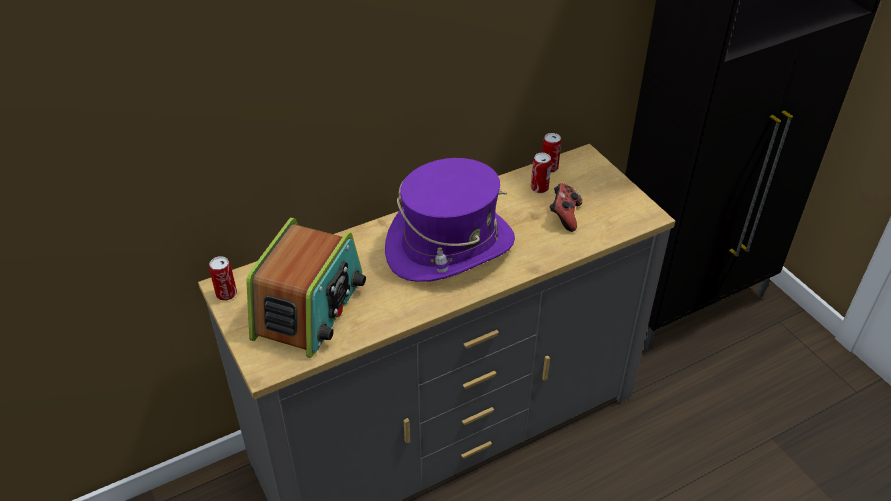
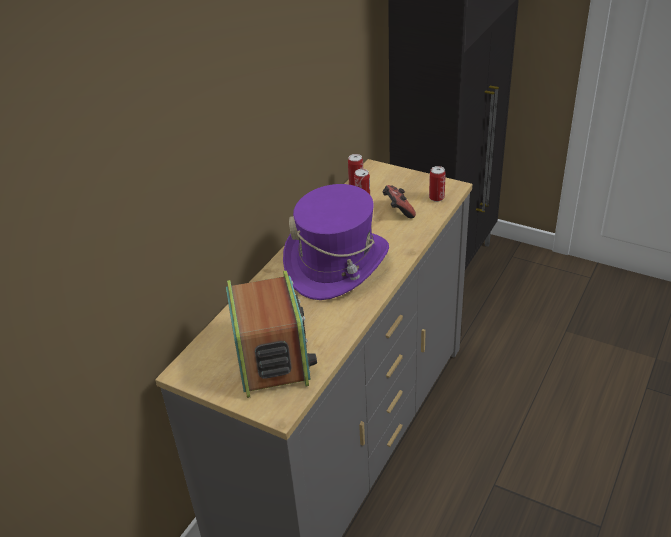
camera: 30 degrees left, 5 degrees down
can [209,256,237,301] -> can moved to [429,166,446,202]

